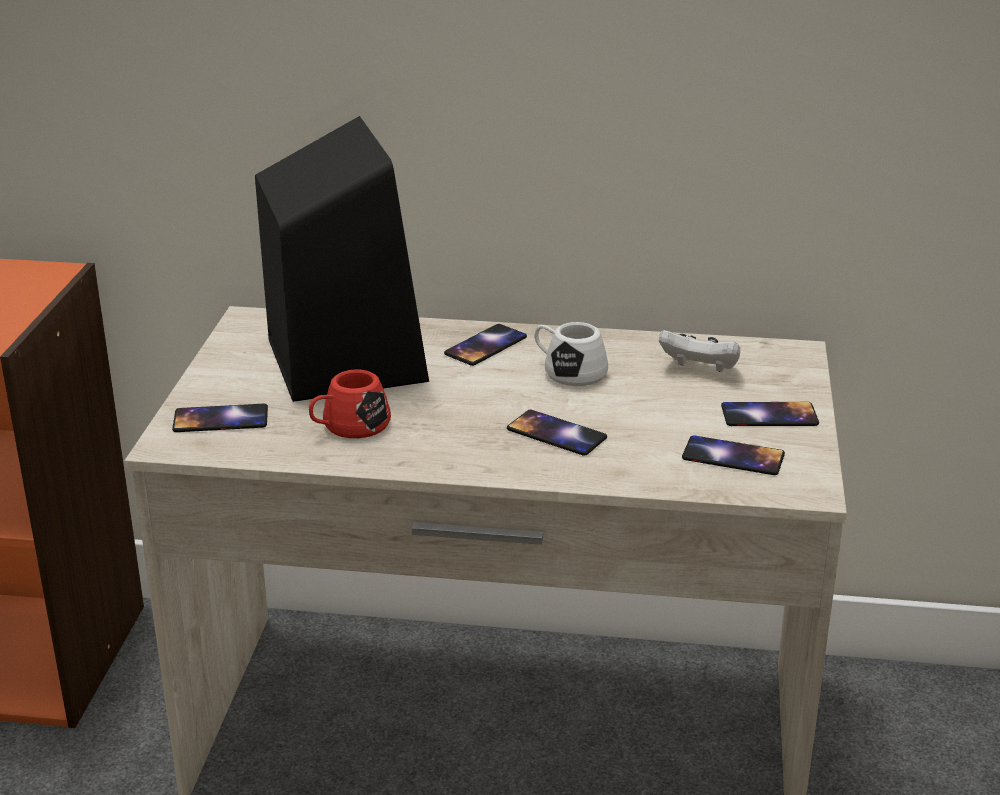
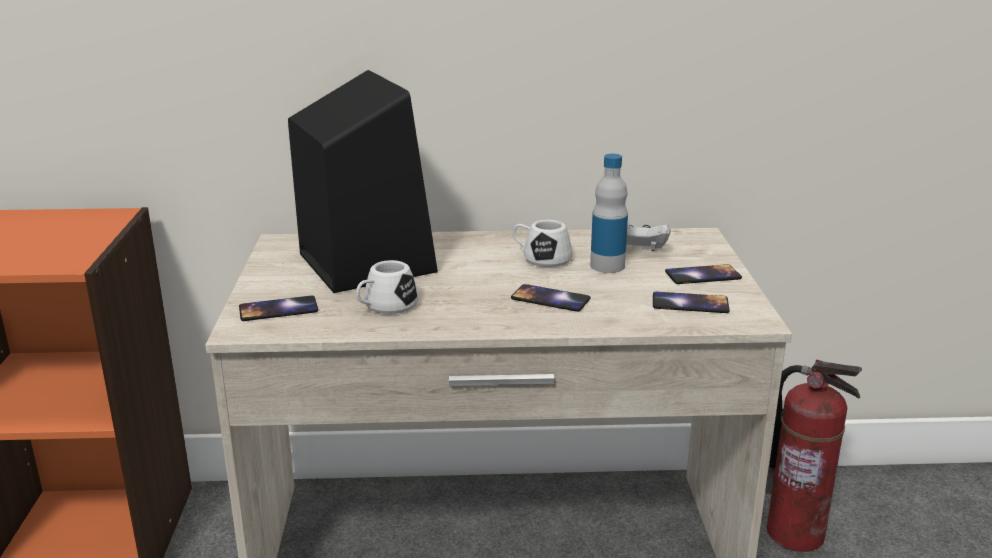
camera: 10 degrees left, 5 degrees down
red mug [309,370,391,438] -> white mug [356,260,419,314]
phone [444,324,527,366] -> none
none -> bottle [590,154,628,273]
none -> fire extinguisher [765,360,862,552]

